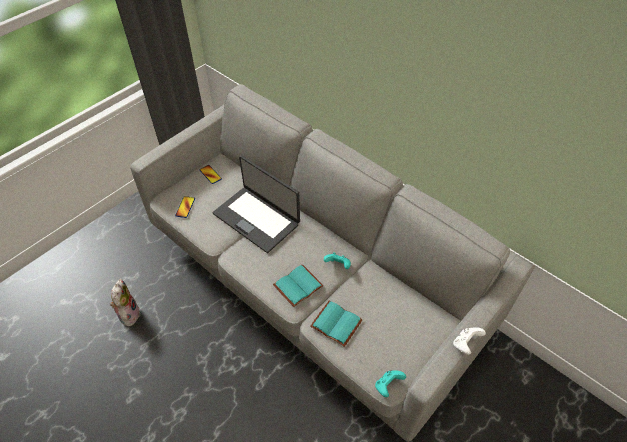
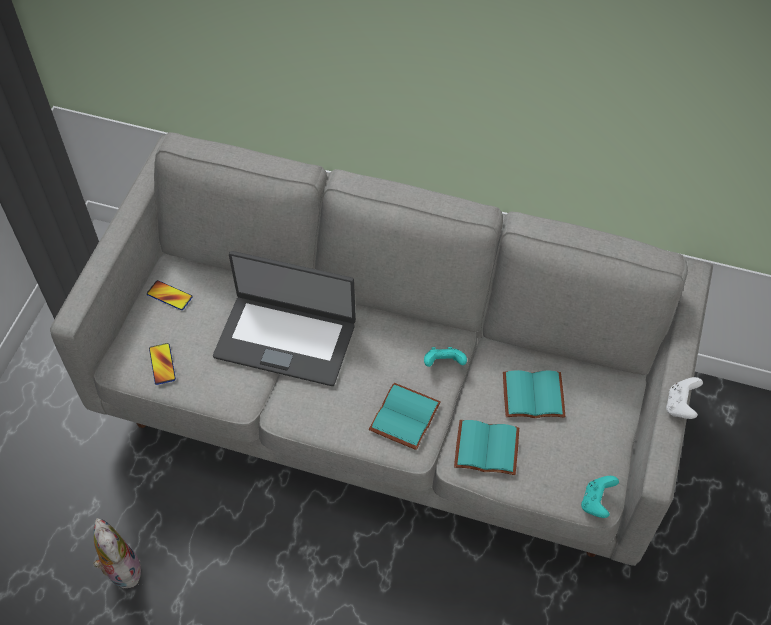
camera: 25 degrees left, 5 degrees up
none -> turquoise book [503,370,565,418]

